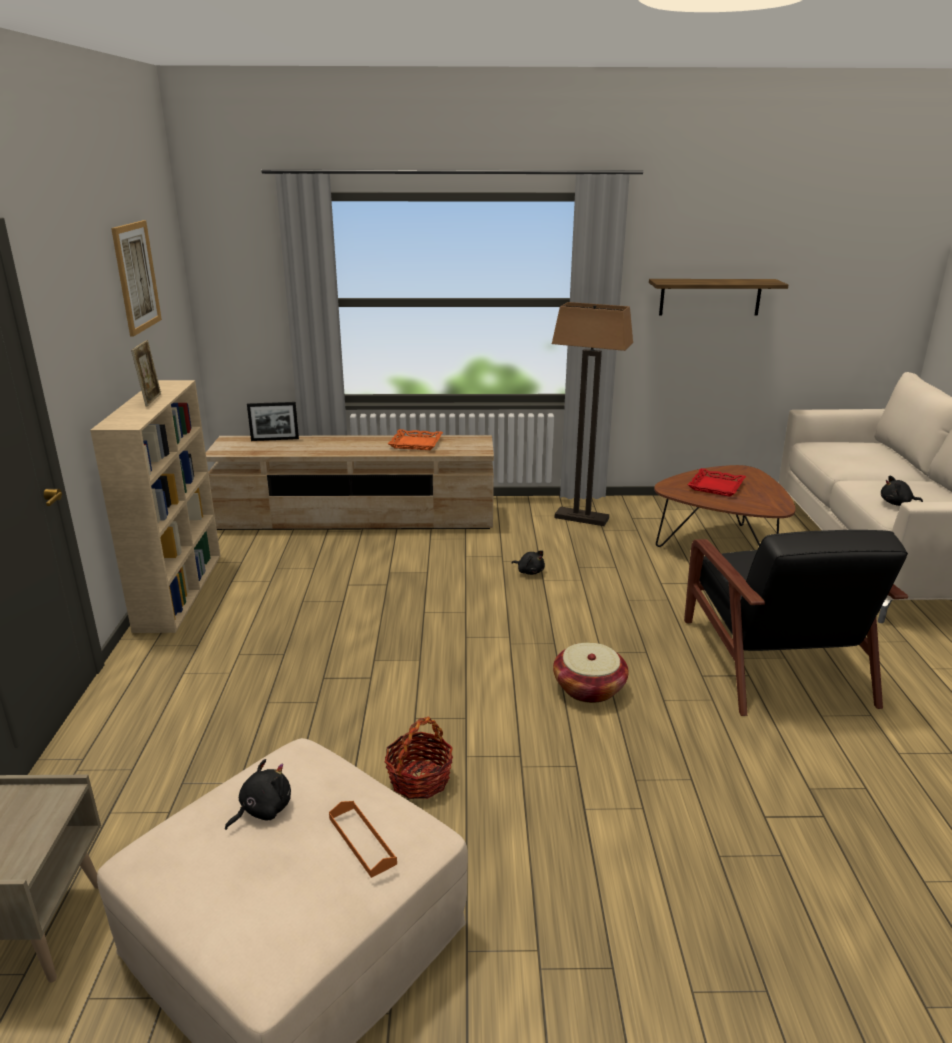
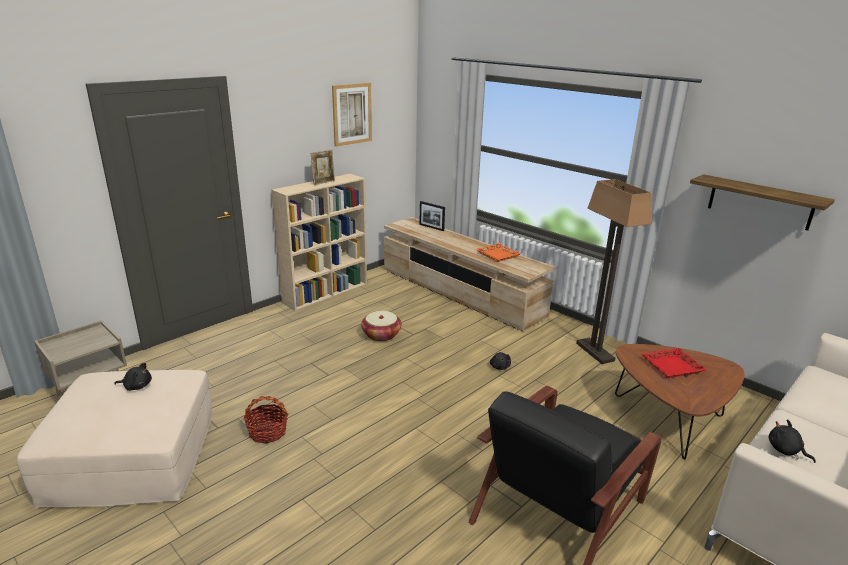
camera: 45 degrees right, 0 degrees up
orange tray [329,801,397,878] -> none
basket [553,643,629,703] -> basket moved to [361,311,402,342]

